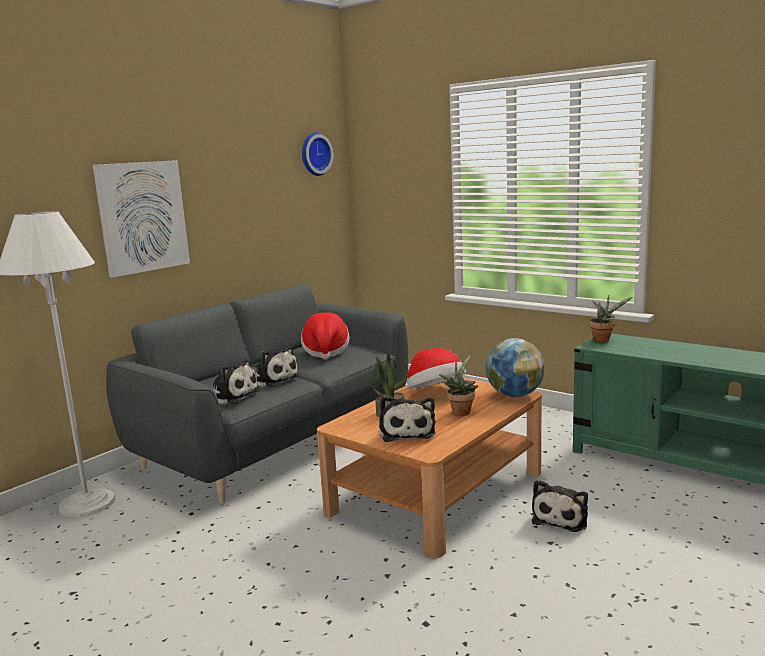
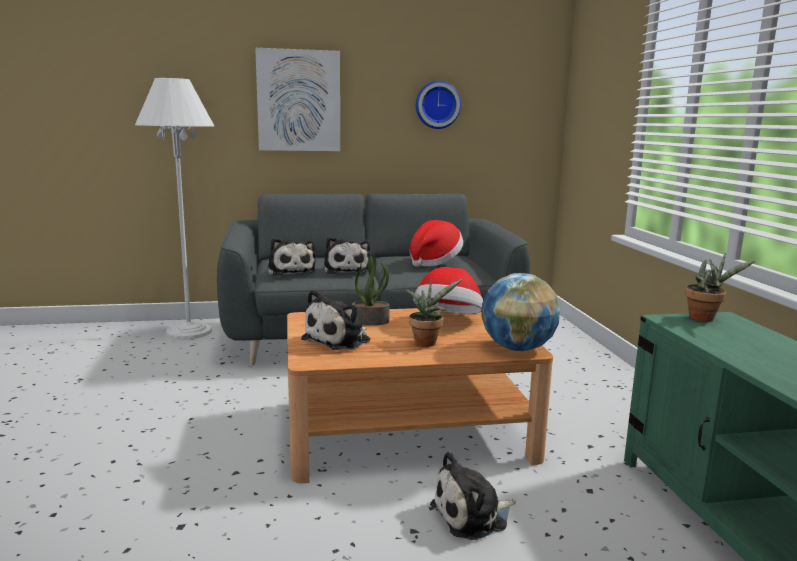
camera: 40 degrees right, 0 degrees up
wall clock [302,132,334,176] -> wall clock moved to [416,81,461,129]

